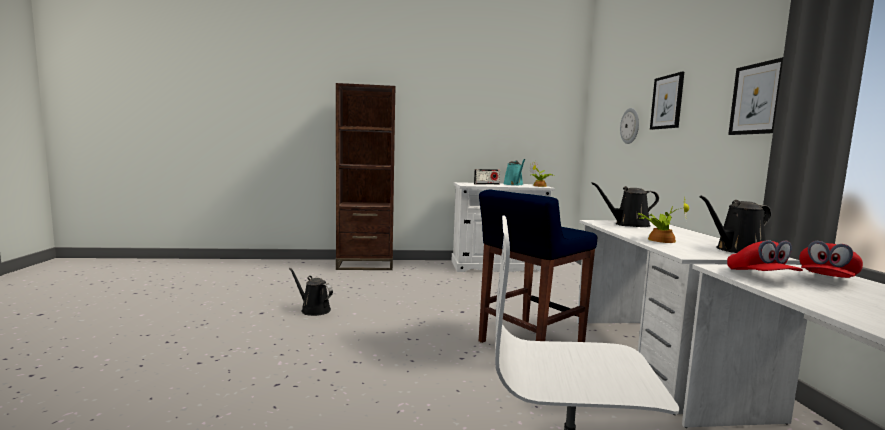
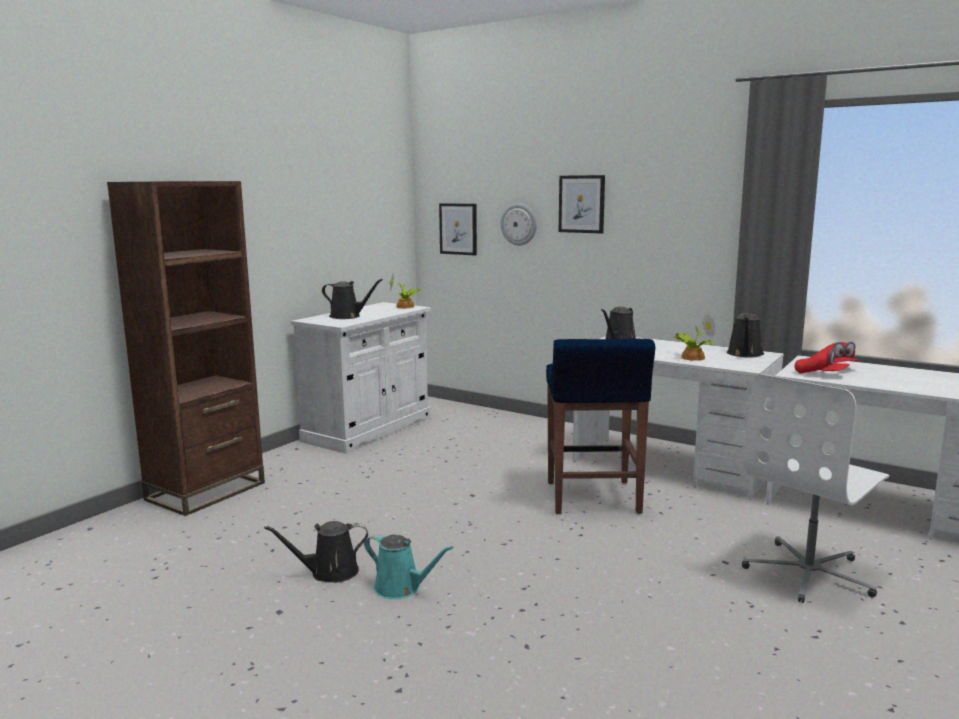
camera: 50 degrees left, 5 degrees up
radio [474,169,500,185] -> black watering can [322,279,383,319]
turquoise watering can [503,159,525,185] -> turquoise watering can moved to [364,534,453,599]
picture [728,57,783,135] -> picture moved to [439,203,477,256]

